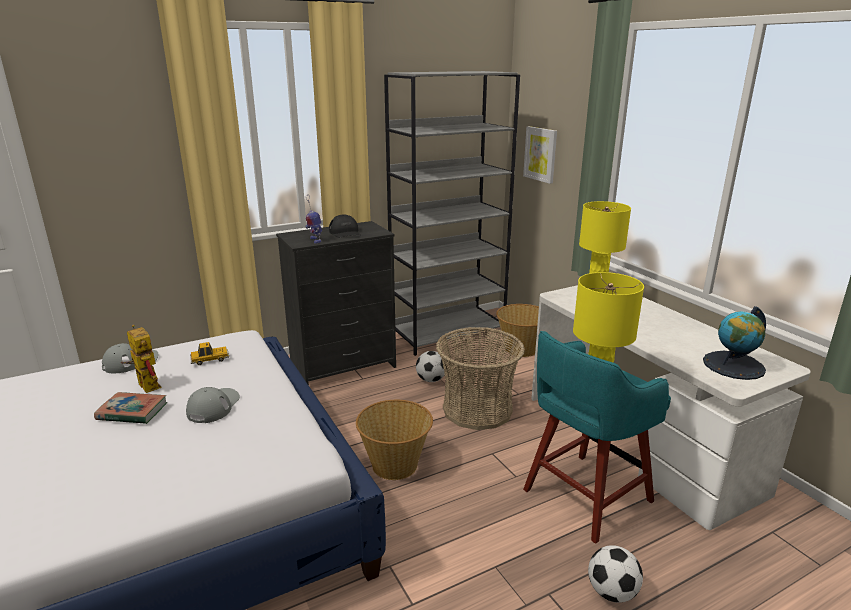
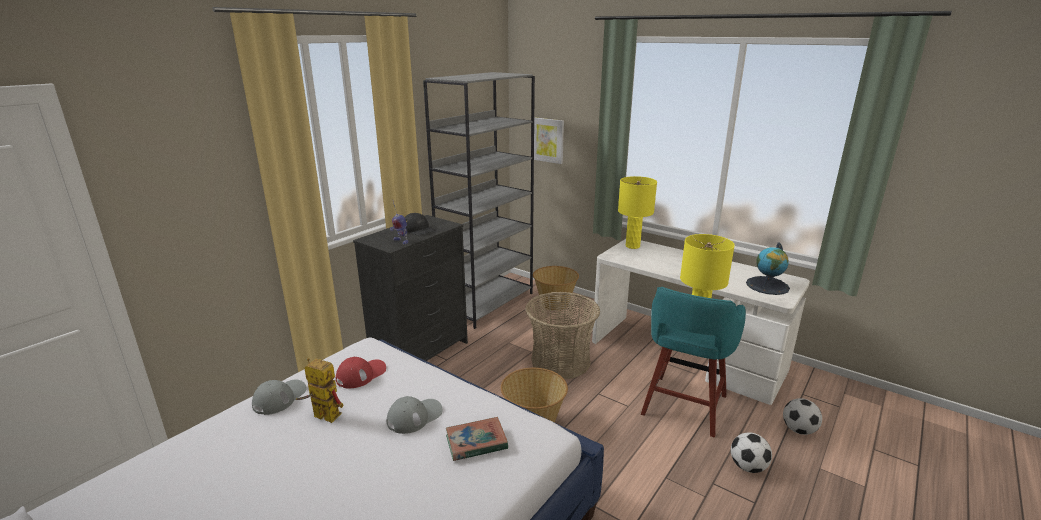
camera: 25 degrees left, 0 degrees up
book [94,392,167,424] -> book moved to [446,417,508,461]
grey cap [186,387,240,423] -> grey cap turned 60 degrees clockwise [387,396,442,434]
toy car [190,342,229,365] -> red cap [336,357,386,388]
football [416,351,445,382] -> football moved to [783,398,822,435]

